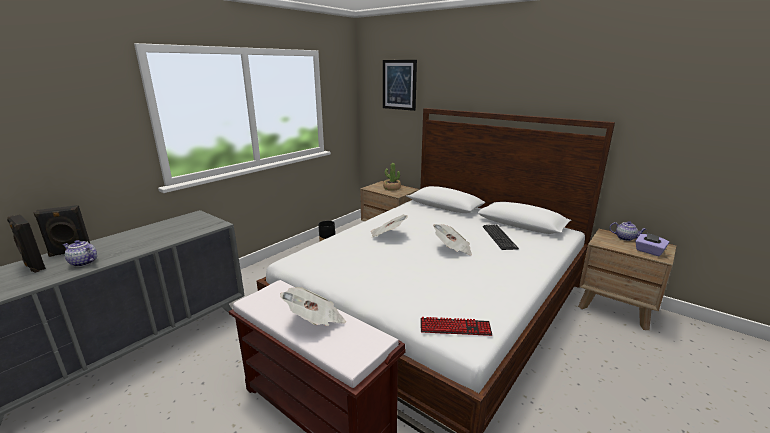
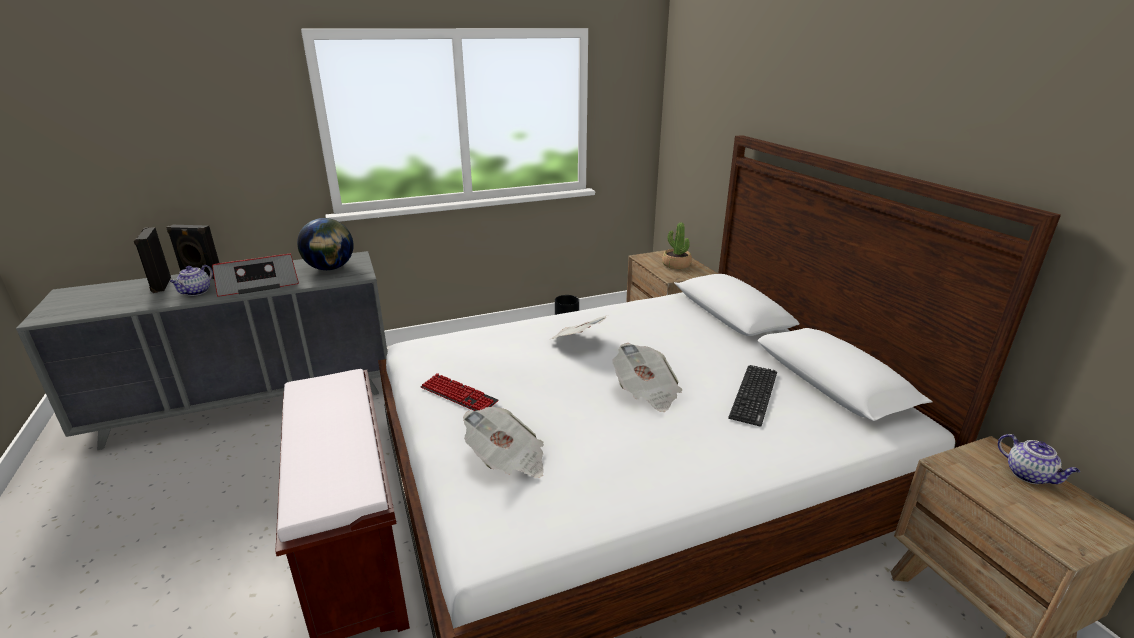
camera: 30 degrees right, 5 degrees up
teapot [63,240,97,267] -> teapot turned 120 degrees counterclockwise [170,265,213,296]
newspaper [280,287,346,326] -> newspaper moved to [463,407,544,478]
picture [383,60,417,111] -> none
keyboard [420,317,492,336] -> keyboard moved to [420,373,498,411]
purple tissue box [635,233,669,256] -> none
none -> radio [212,254,299,297]
none -> globe [297,218,354,270]

